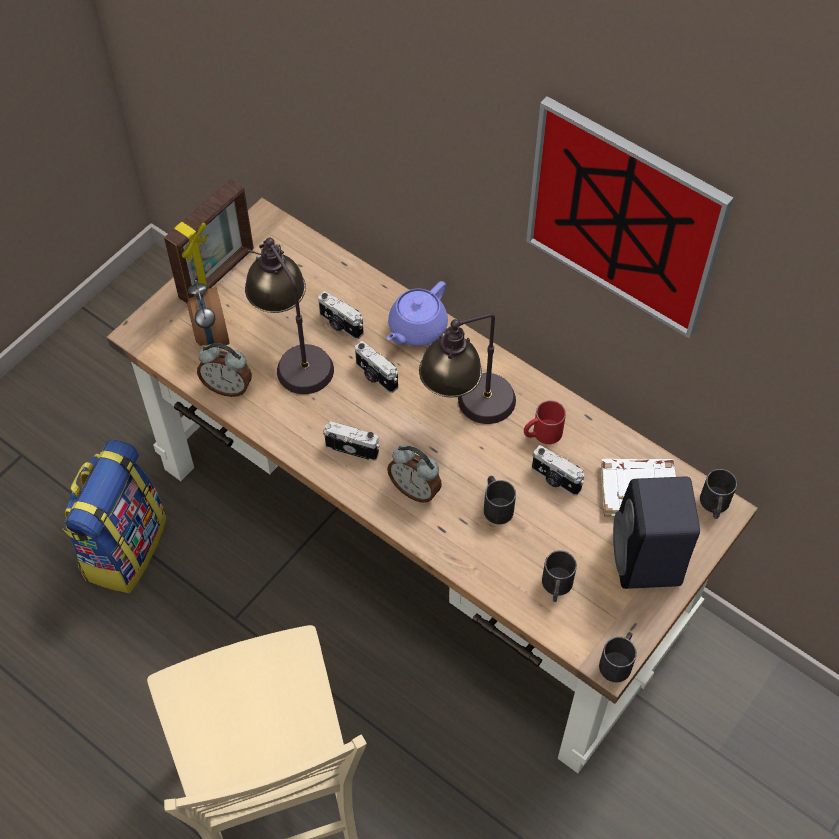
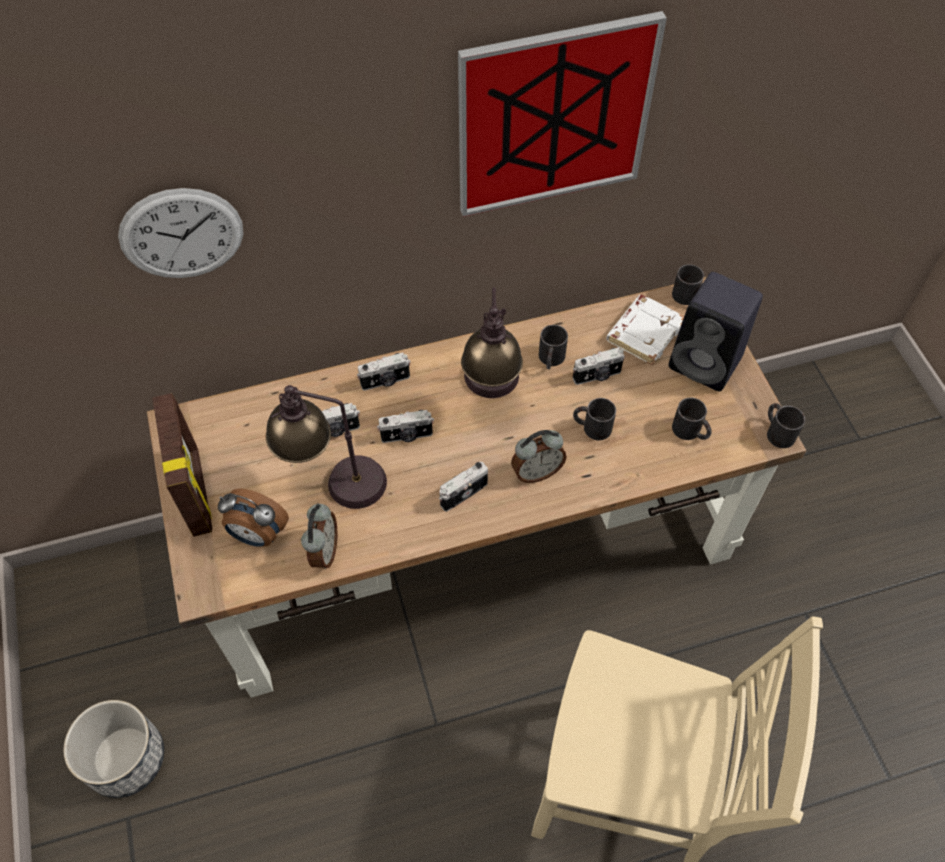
camera: 55 degrees left, 0 degrees up
backpack [63,440,166,593] -> none
alarm clock [197,343,252,397] -> alarm clock turned 45 degrees counterclockwise [301,503,337,569]
purple teapot [387,281,448,346] -> camera [357,353,411,391]
red mug [524,400,566,444] -> black mug [539,325,568,369]
none -> planter [64,700,164,798]
none -> wall clock [118,188,243,278]

